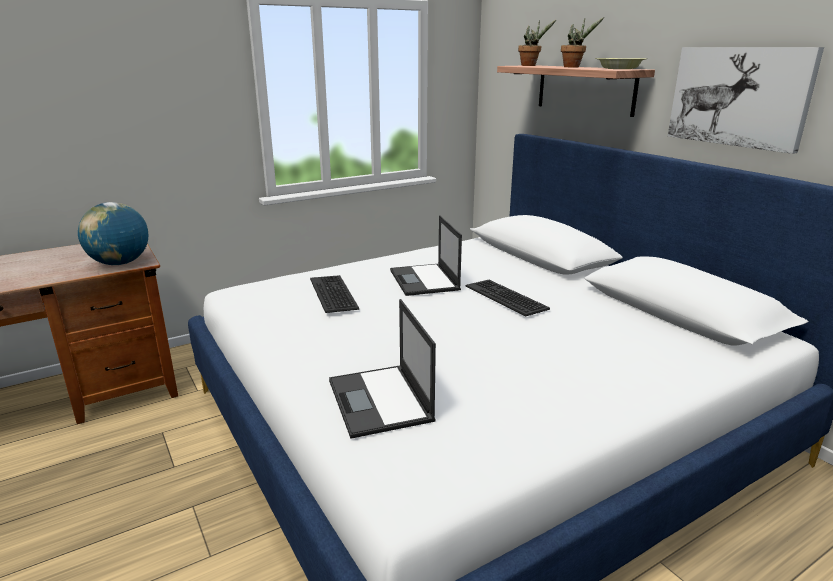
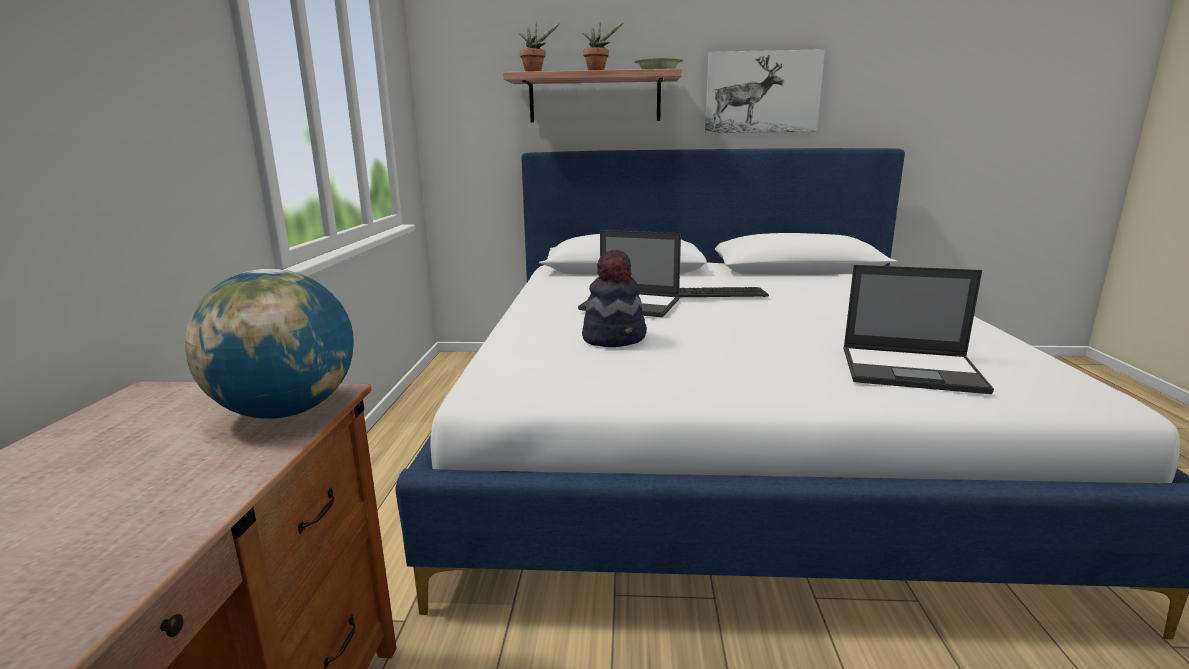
camera: 55 degrees left, 5 degrees down
keyboard [310,275,359,313] -> hat [582,249,647,347]

